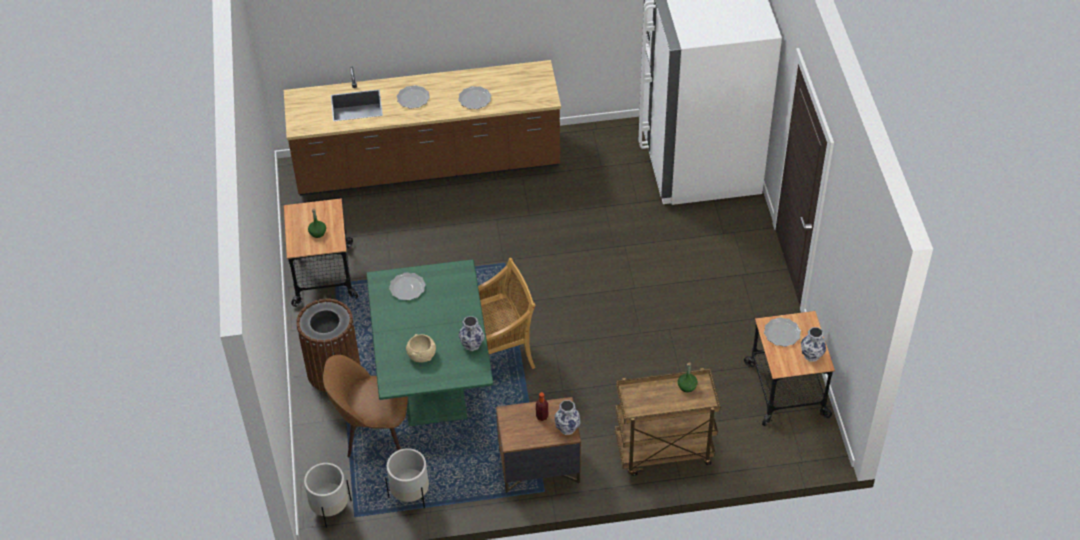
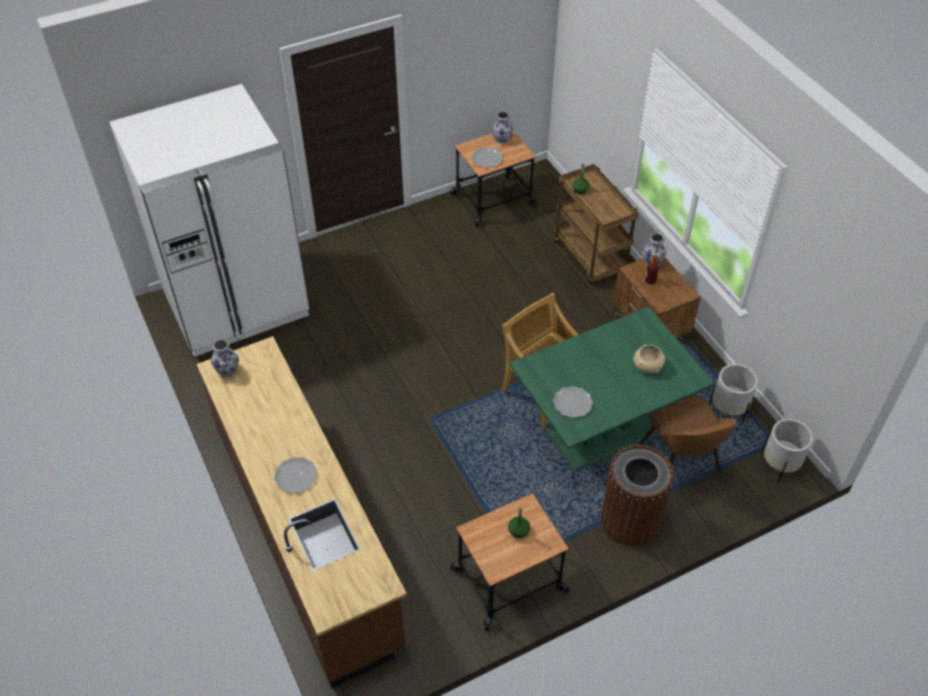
camera: 110 degrees left, 0 degrees up
plate [458,86,491,109] -> none
vase [458,316,485,351] -> vase moved to [211,339,239,377]

